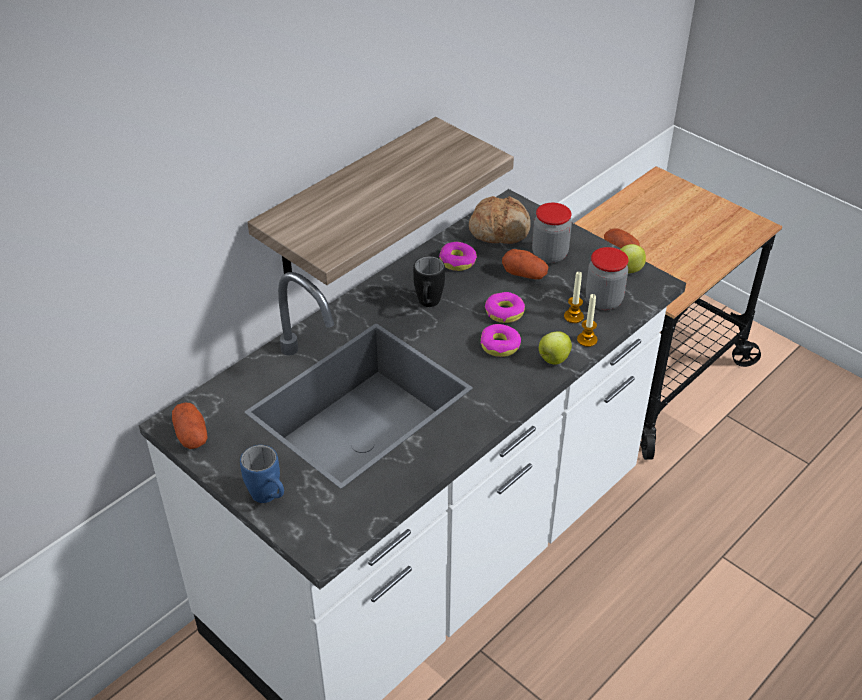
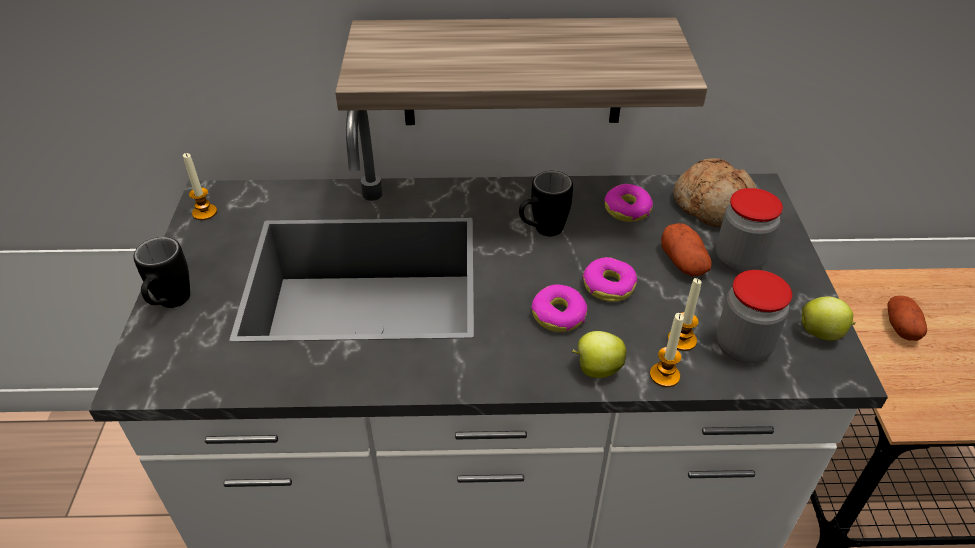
camera: 45 degrees right, 0 degrees up
potato [172,403,208,449] -> candle [183,153,217,220]
blue mug [240,445,284,503] -> black mug [133,237,190,308]

